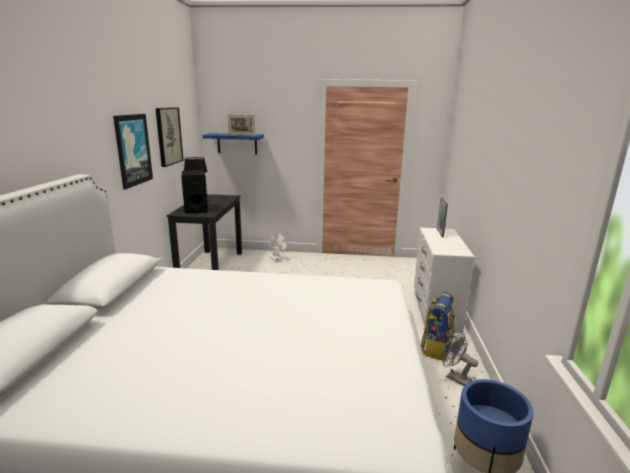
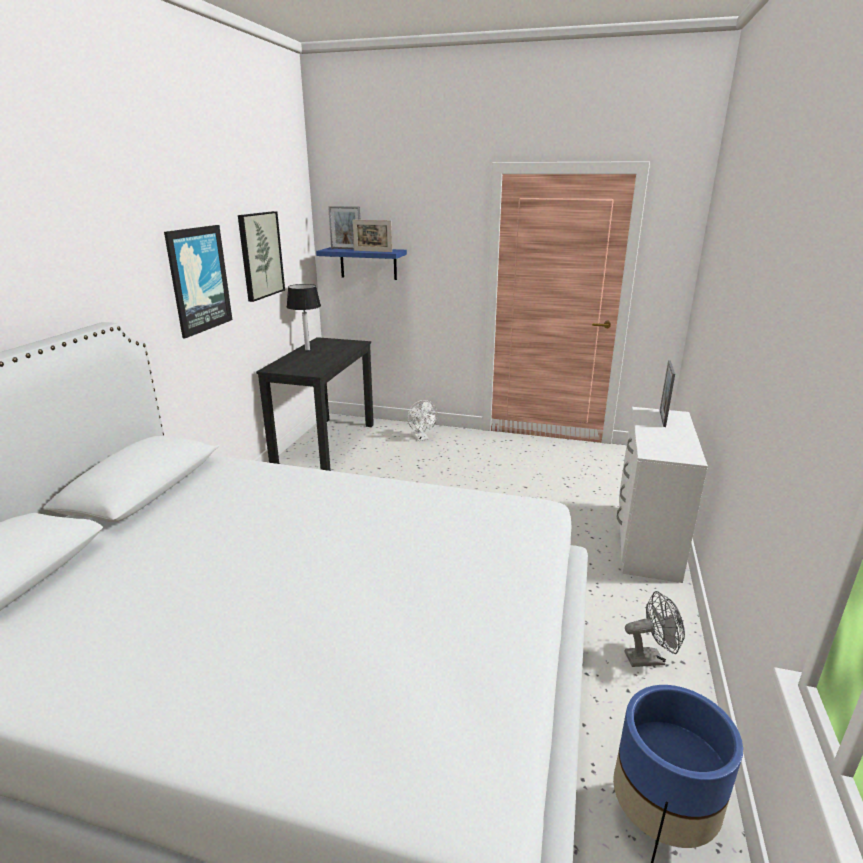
camera: 10 degrees right, 5 degrees up
black speaker [181,170,208,214] -> none
backpack [421,292,455,360] -> none
grey fan [441,334,478,386] -> grey fan turned 120 degrees clockwise [625,591,685,667]
none -> picture frame [328,206,360,249]

